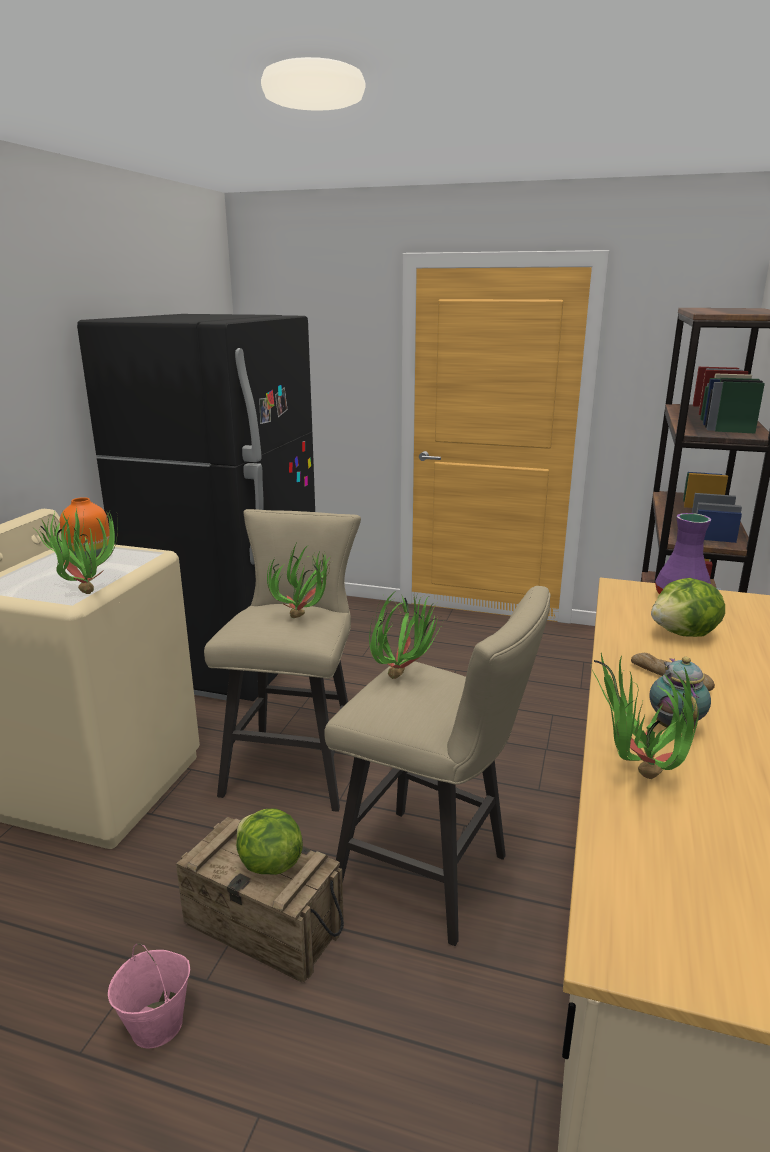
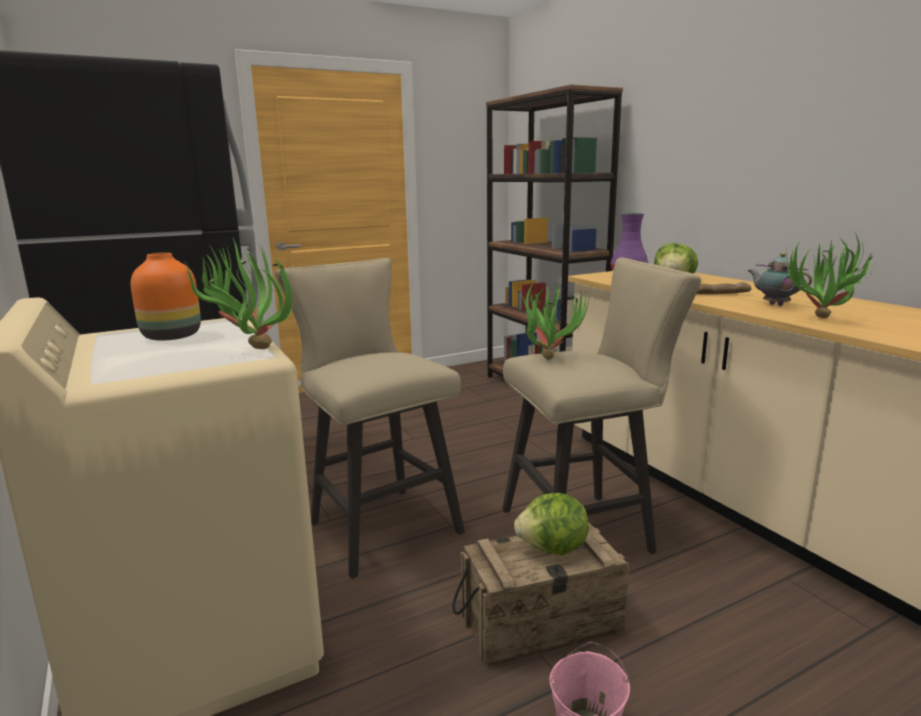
camera: 45 degrees left, 5 degrees down
potted plant [267,541,331,618] -> none

